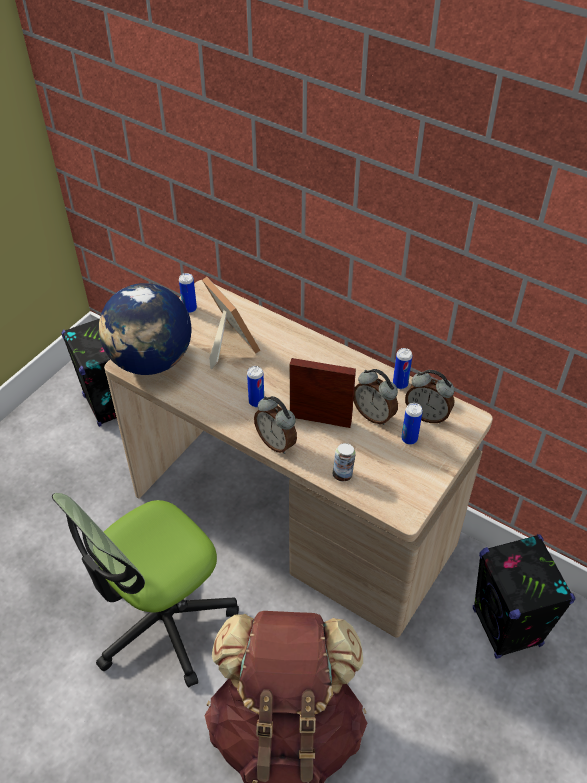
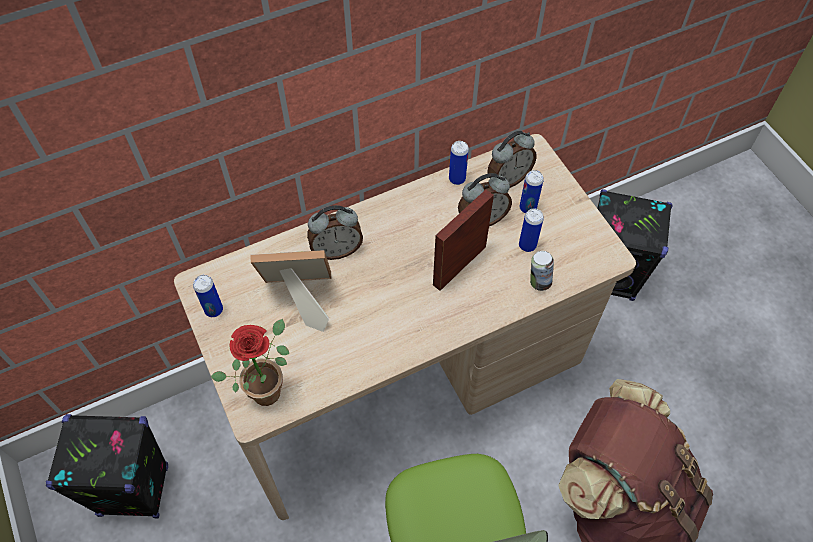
camera: 60 degrees left, 10 degrees up
globe [99,283,192,375] -> potted plant [210,319,289,406]
can [247,366,264,407] -> can moved to [519,209,544,252]
alarm clock [254,396,297,454] -> alarm clock moved to [307,205,363,260]

